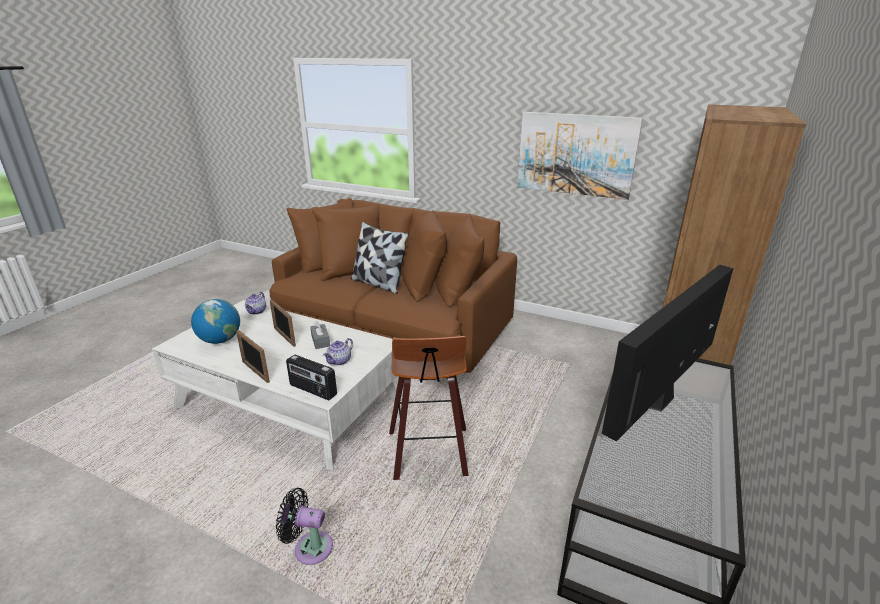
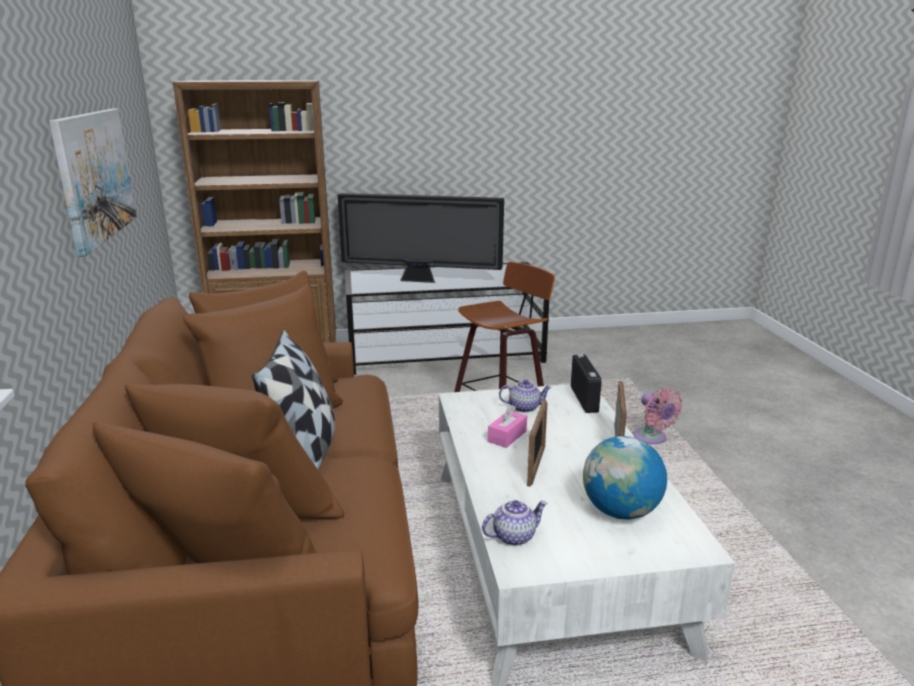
camera: 125 degrees left, 5 degrees down
black fan [276,488,333,565] -> pink fan [633,388,683,444]
grey tissue box [310,321,330,349] -> pink tissue box [488,405,527,448]

